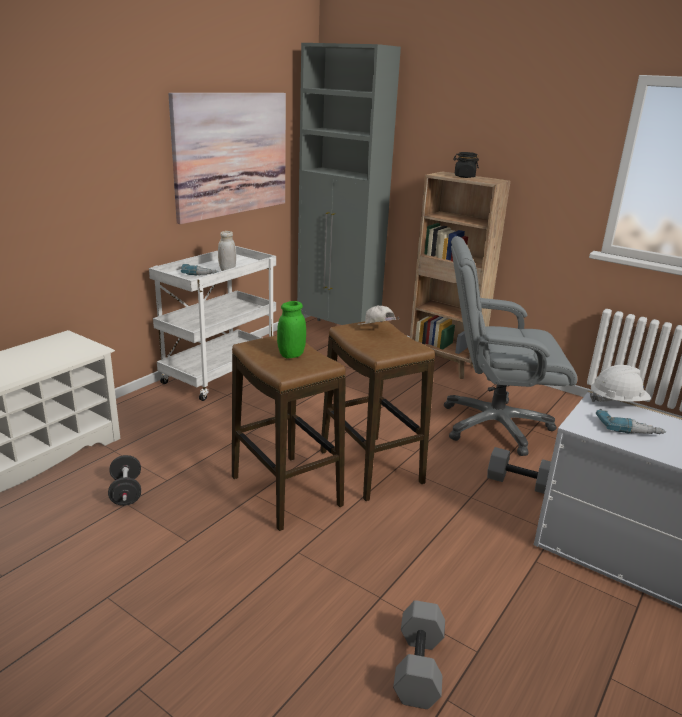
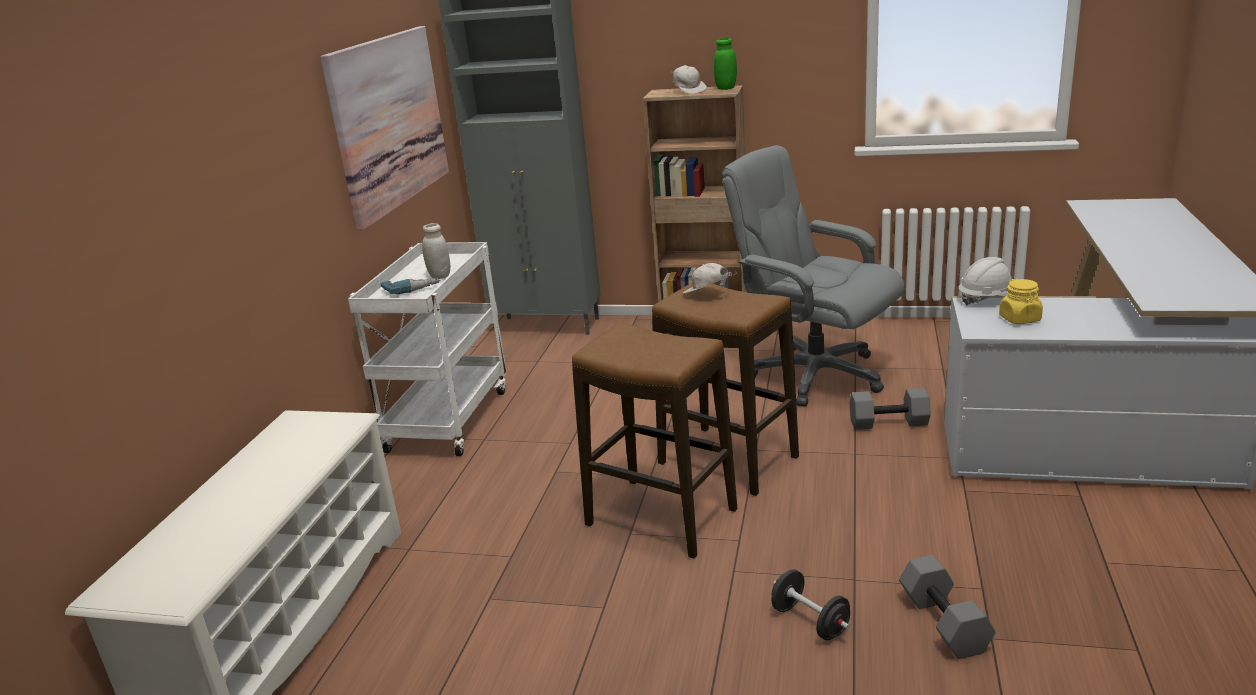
camera: 20 degrees left, 0 degrees up
black dumbbell [108,455,141,506] -> black dumbbell moved to [771,569,850,640]
green jar [277,301,306,358] -> green jar moved to [714,38,737,90]
grey office chair [444,236,578,456] -> grey office chair turned 60 degrees clockwise [722,145,905,407]
black jar [453,152,479,178] -> white cap [671,65,707,94]
power drill [596,409,666,434] -> yellow jar [999,279,1043,324]

